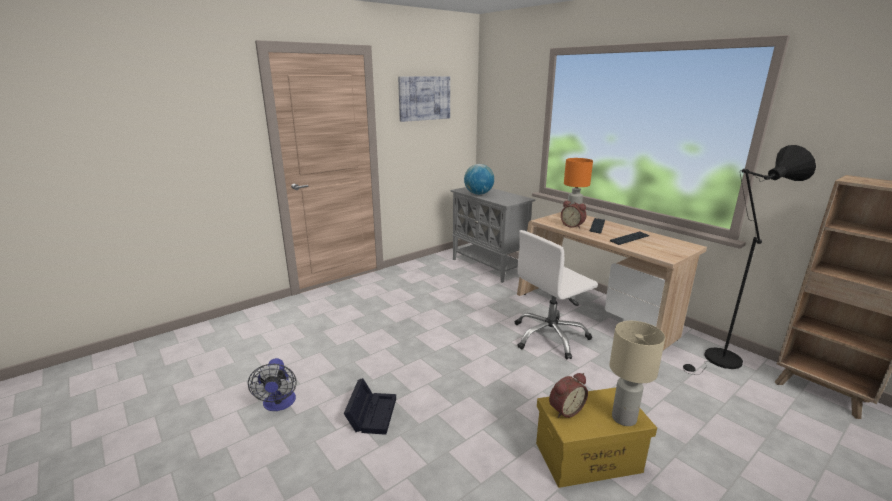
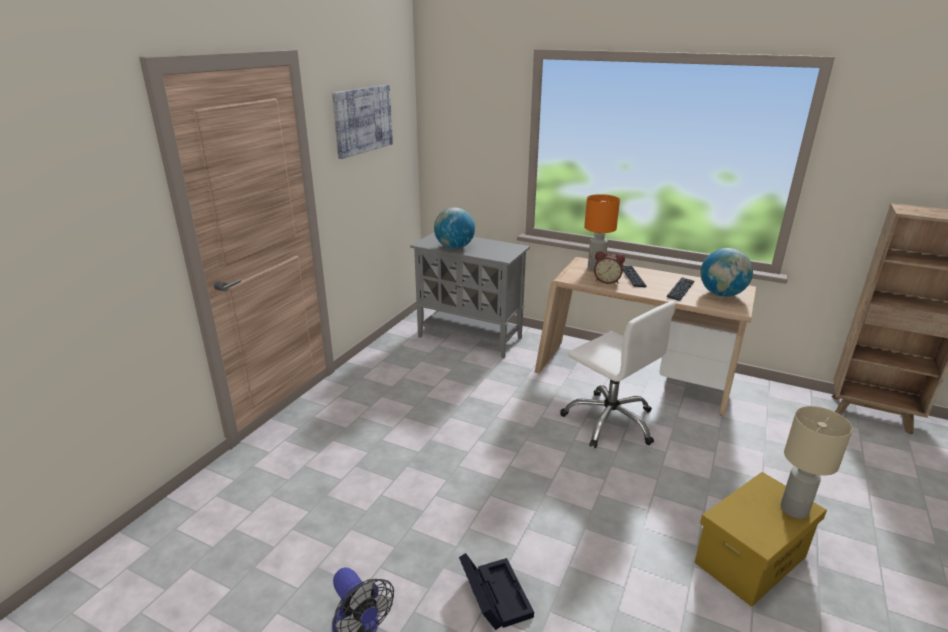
camera: 25 degrees left, 5 degrees up
white office chair [515,230,598,360] -> white office chair turned 75 degrees counterclockwise [560,301,676,448]
alarm clock [549,373,588,418] -> none
black floor lamp [683,145,816,375] -> none
none -> globe [700,248,753,297]

